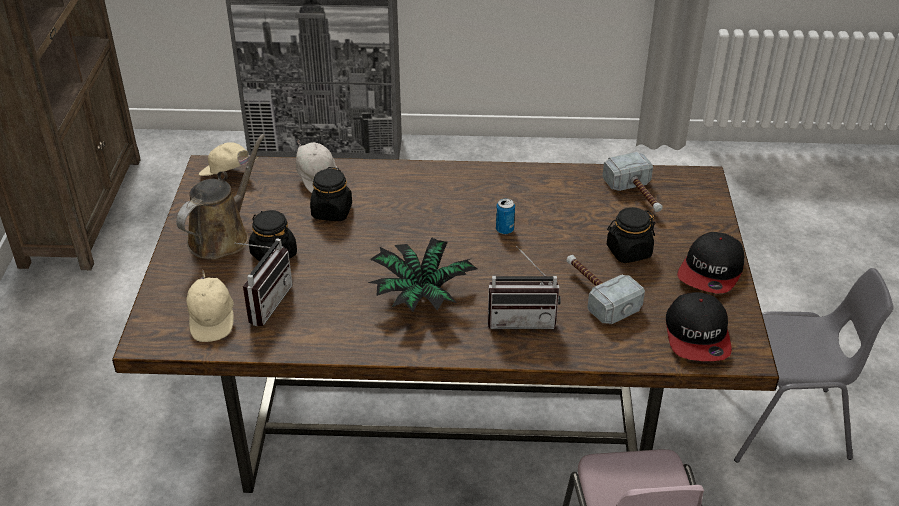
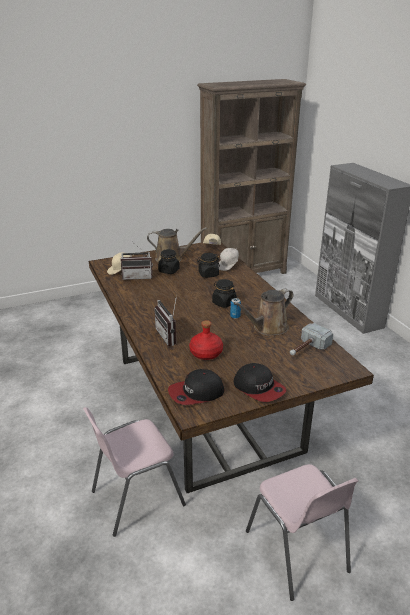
camera: 65 degrees right, 10 degrees down
potted plant [368,237,477,312] -> none
hammer [566,255,645,324] -> red bottle [189,320,223,360]
black jar [607,207,655,263] -> black jar moved to [212,279,237,308]
cap [677,232,744,294] -> cap turned 135 degrees counterclockwise [234,363,286,402]
grey chair [718,268,894,462] -> pink chair [246,464,359,601]
none -> brown watering can [233,288,293,336]

